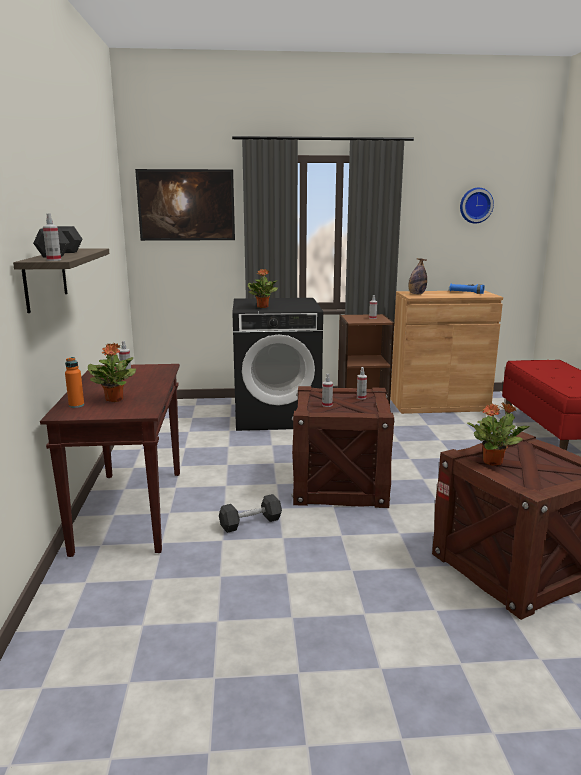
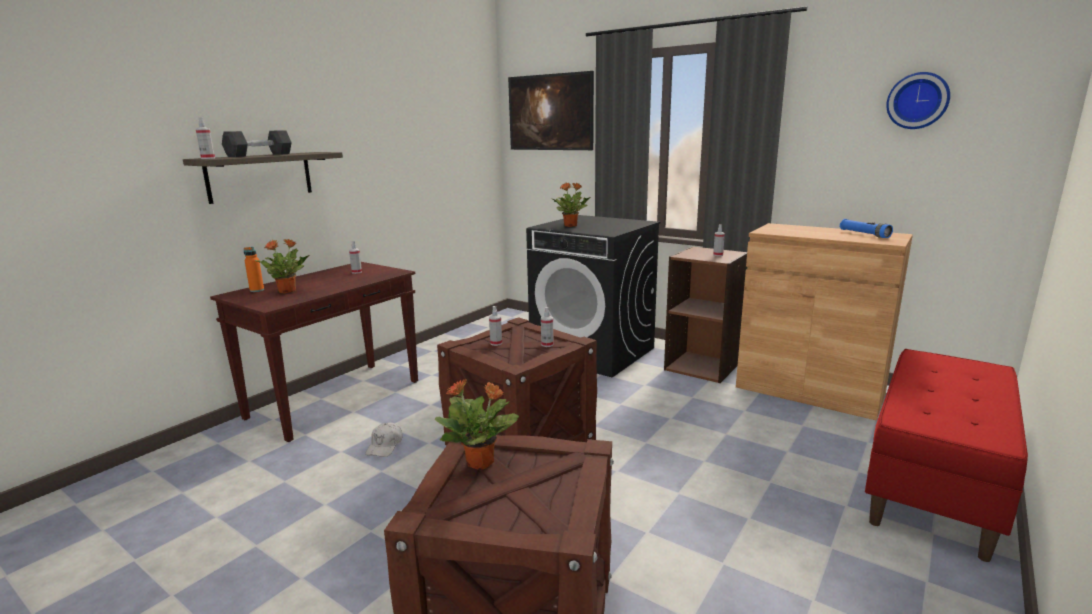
camera: 40 degrees right, 0 degrees up
black dumbbell [219,494,282,533] -> white cap [365,422,402,457]
bottle [409,258,427,294] -> none

